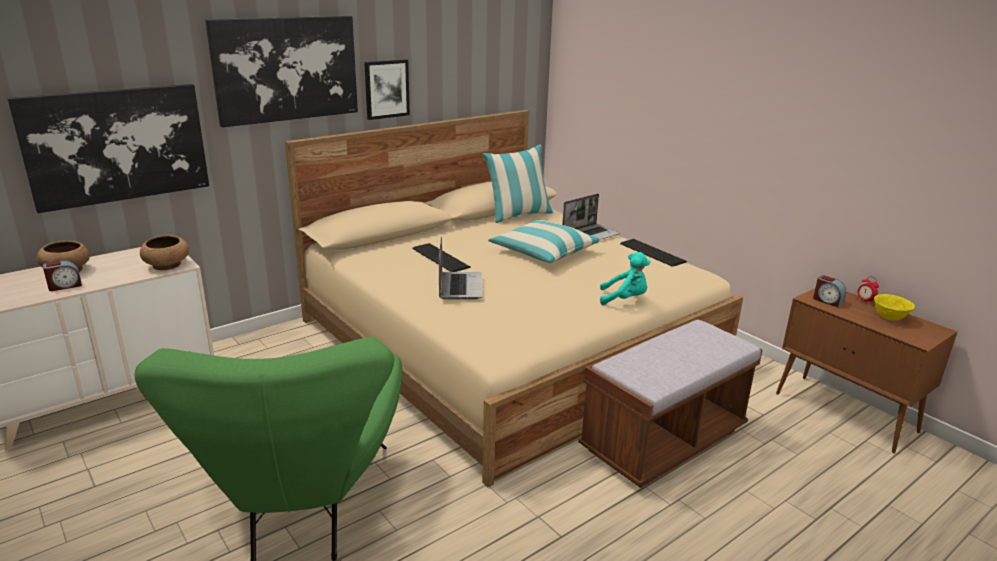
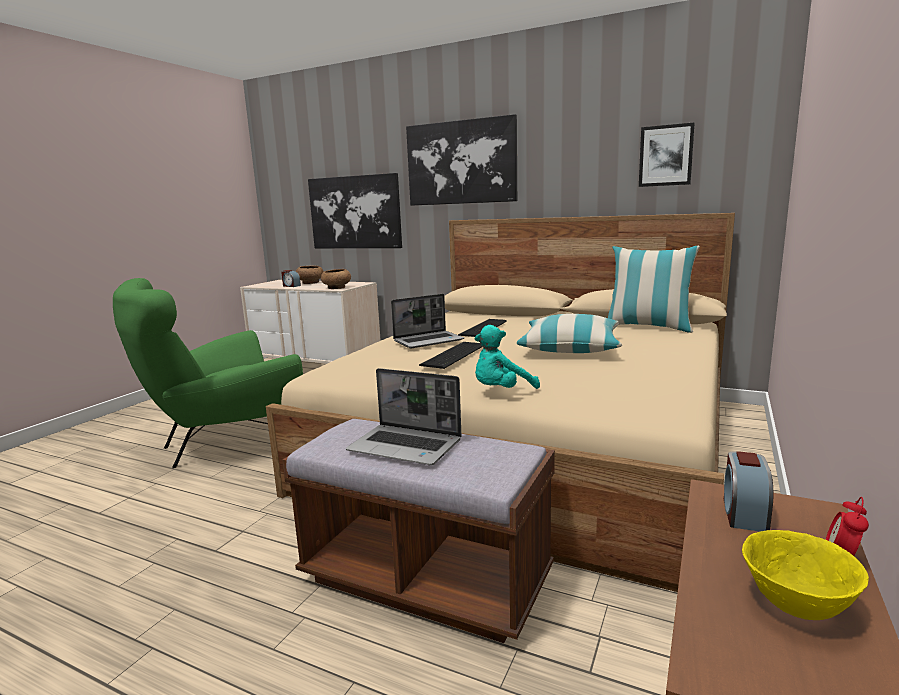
camera: 65 degrees right, 10 degrees down
picture [364,59,410,120] -> picture moved to [639,122,695,187]
laptop [562,194,620,239] -> laptop moved to [346,368,461,465]
turquoise plush toy [600,252,650,305] -> turquoise plush toy turned 75 degrees clockwise [475,325,540,389]
keyboard [620,239,687,267] -> keyboard moved to [419,342,482,369]

